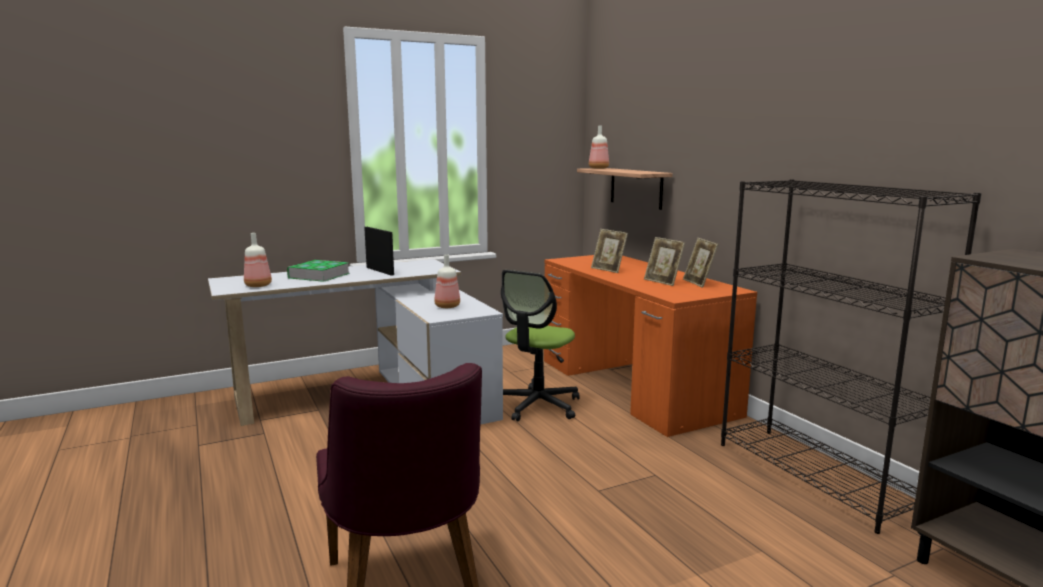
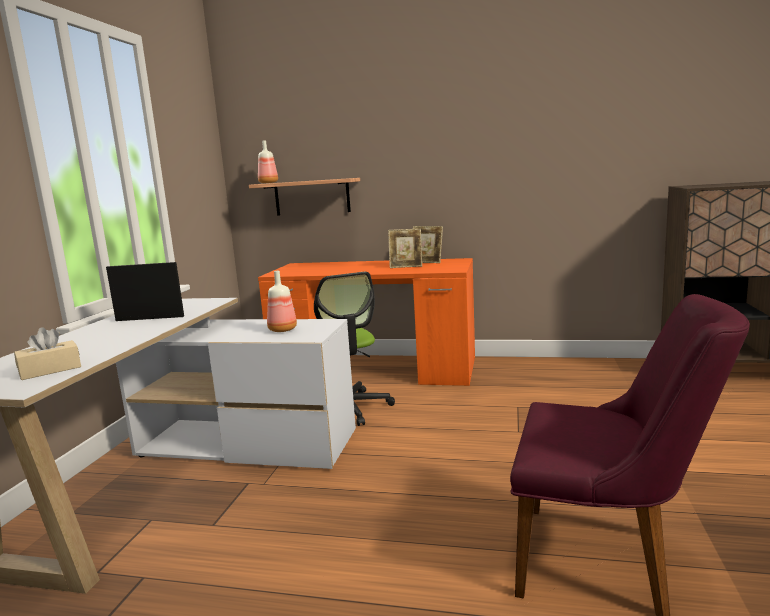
camera: 50 degrees left, 0 degrees up
bottle [244,233,272,287] -> beige tissue box [14,327,81,380]
book [287,260,350,282] -> none
picture frame [591,229,628,273] -> none
black bookcase [721,179,981,534] -> none

